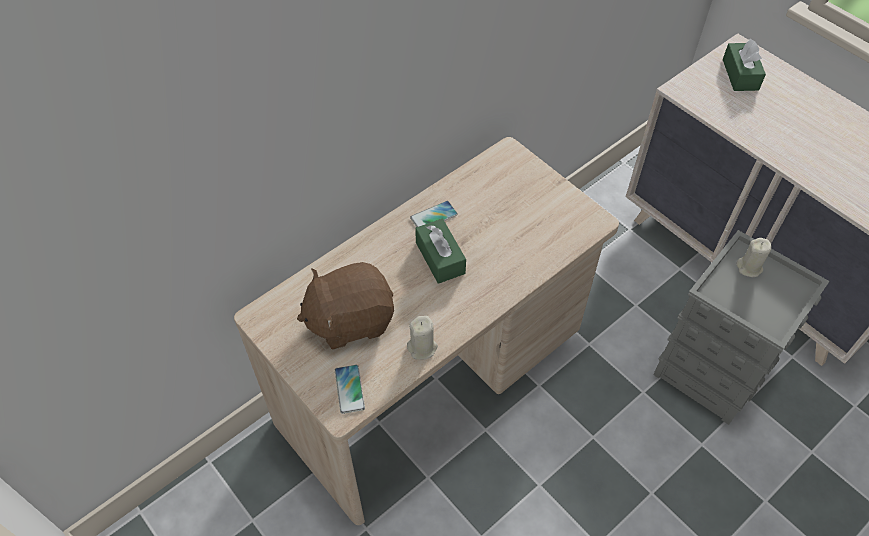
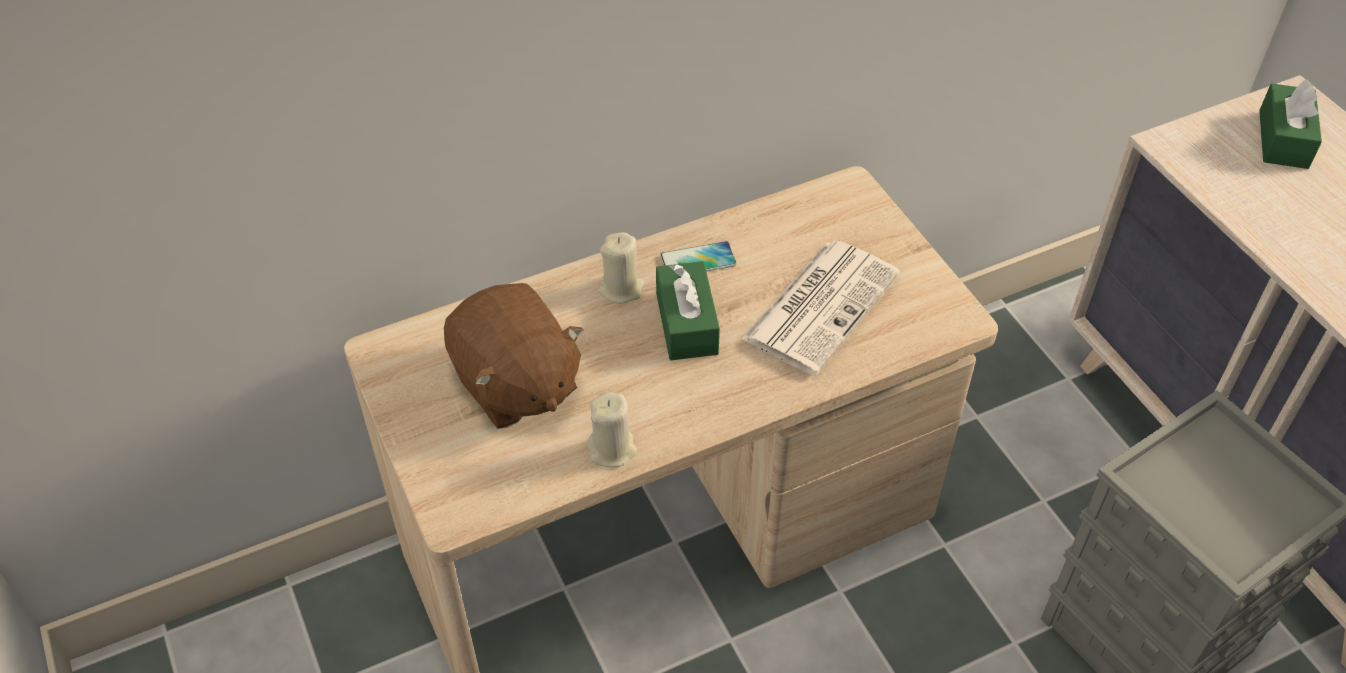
camera: 15 degrees right, 5 degrees down
brown plush toy [297,262,394,349] -> brown plush toy turned 120 degrees counterclockwise [444,283,584,429]
phone [335,365,365,414] -> none
beige candle [737,238,772,277] -> beige candle moved to [599,232,645,303]
none -> newspaper [741,240,900,375]

